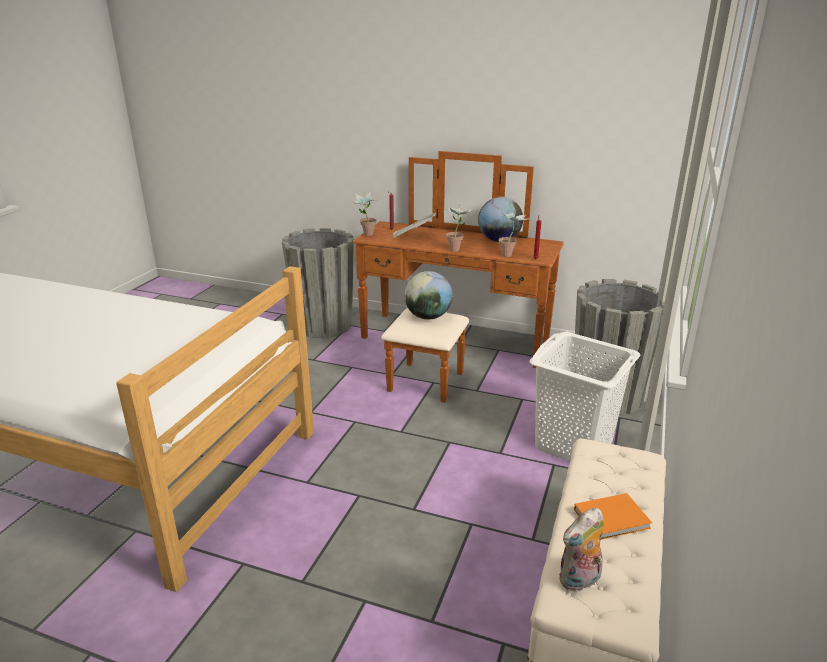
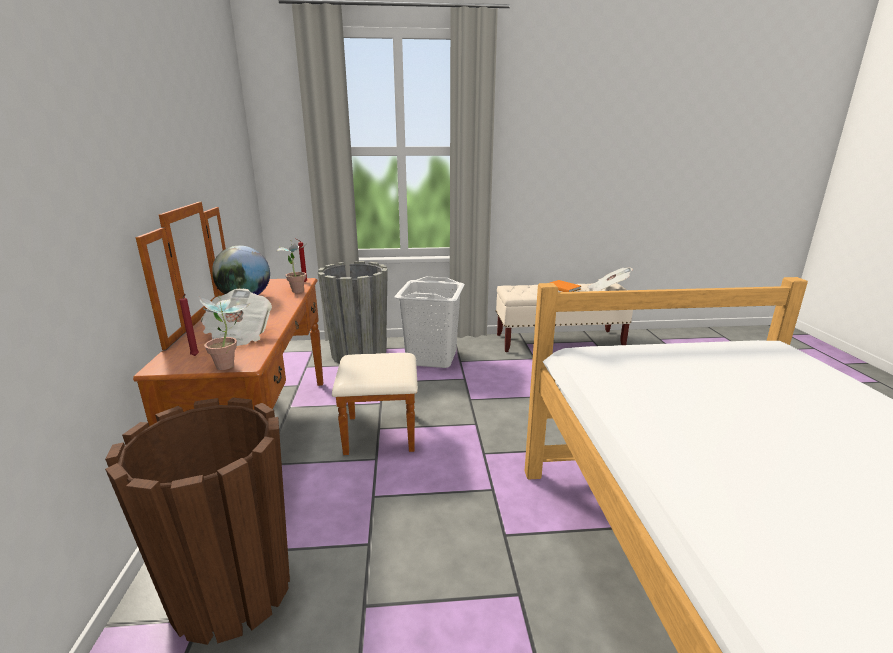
camera: 115 degrees left, 5 degrees down
grey planter [282,228,354,338] -> brown planter [105,398,290,645]
globe [404,271,453,319] -> none
potted plant [446,204,472,251] -> none
plush toy [559,507,604,591] -> newspaper [587,268,633,291]

